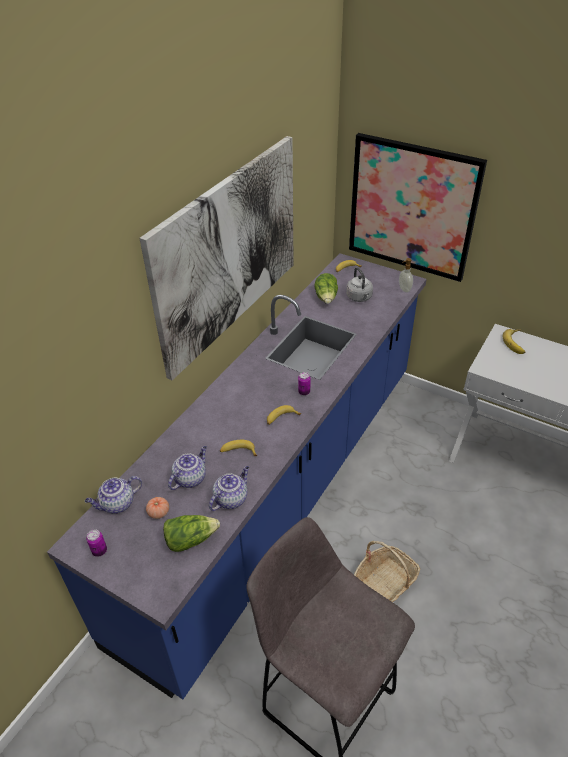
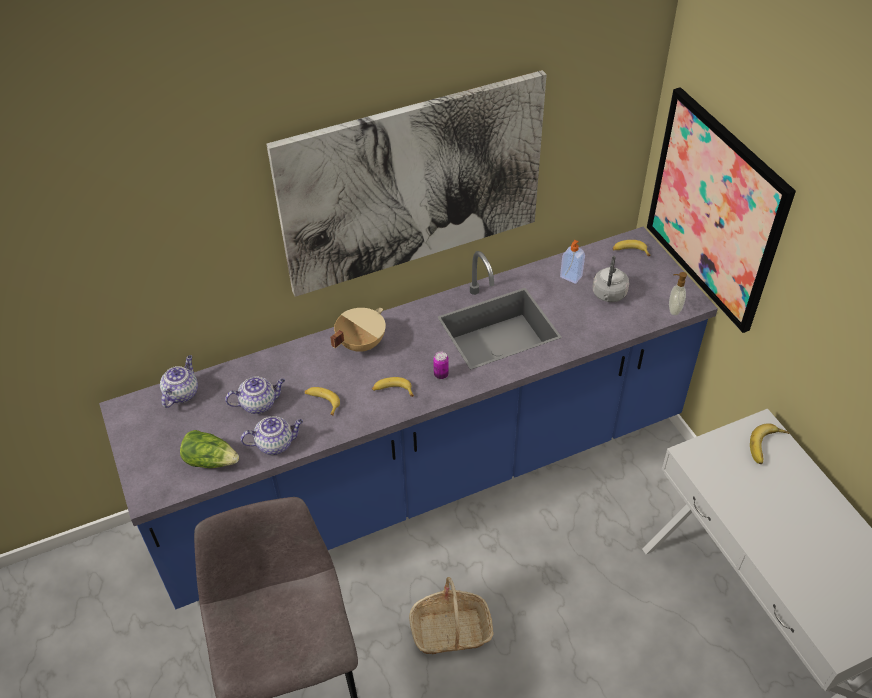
camera: 35 degrees right, 5 degrees up
teapot [85,476,142,514] -> teapot turned 105 degrees clockwise [160,355,198,408]
can [86,529,107,557] -> none
tomato [146,497,169,519] -> none
lettuce [314,273,338,304] -> soap dispenser [560,240,585,284]
none -> beige cooking pot [330,308,386,352]

